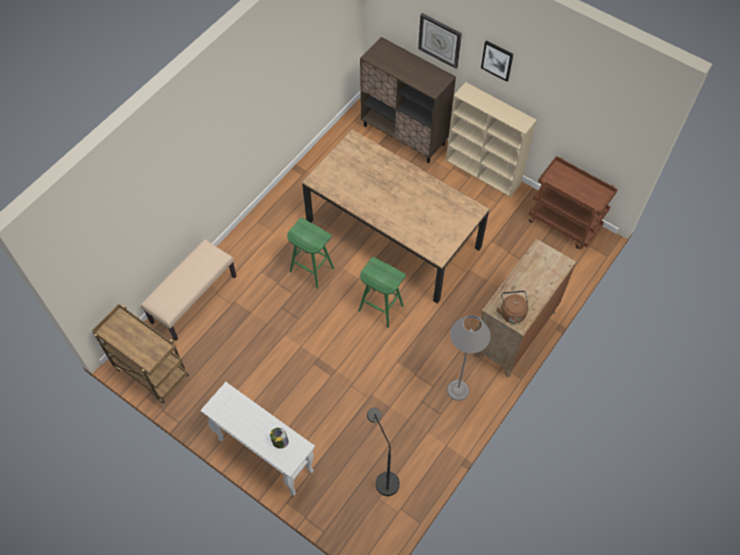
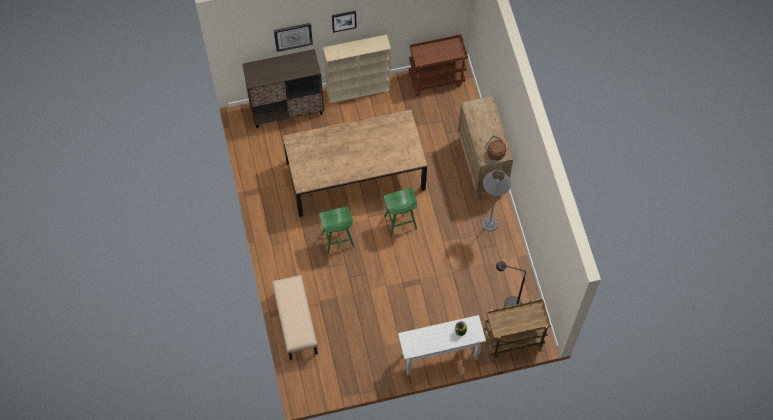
camera: 50 degrees left, 5 degrees up
brown cart [92,304,189,403] -> brown cart moved to [483,299,551,358]

